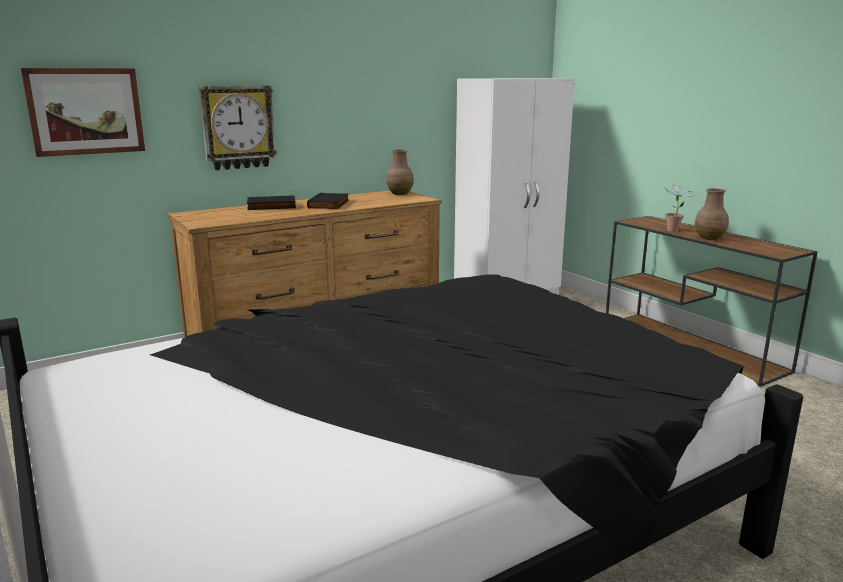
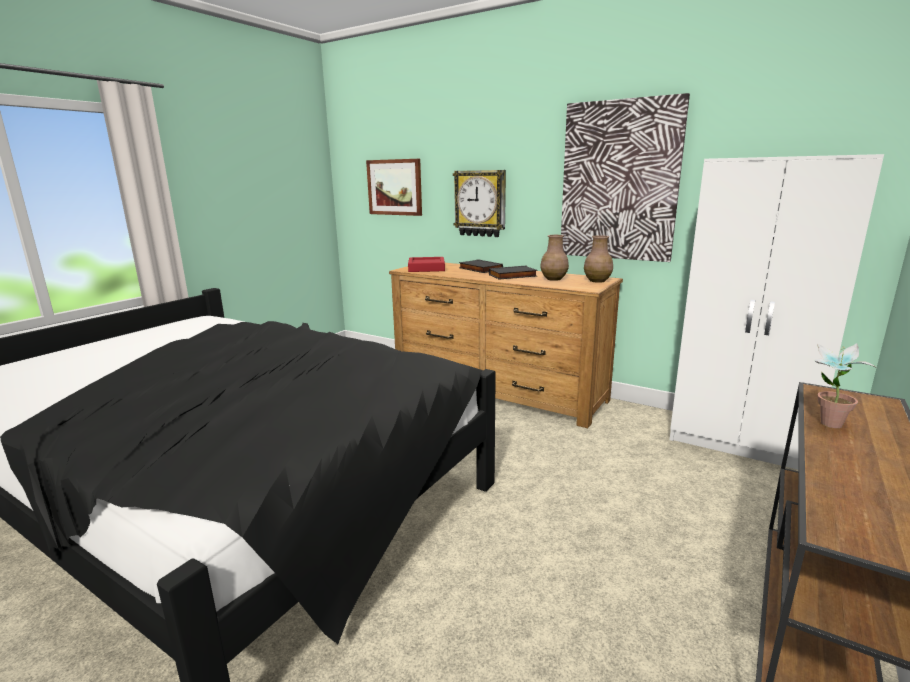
camera: 65 degrees right, 0 degrees up
brown vase [695,188,729,240] -> brown vase moved to [540,235,569,281]
none -> red tray [408,257,445,272]
none -> picture [561,93,690,262]

